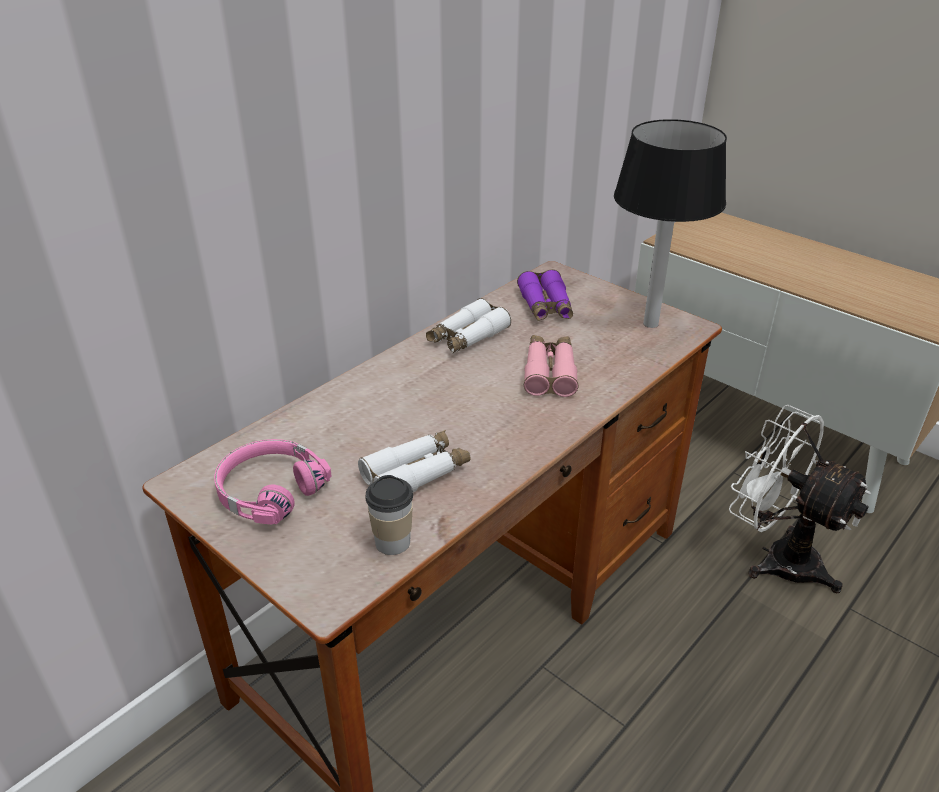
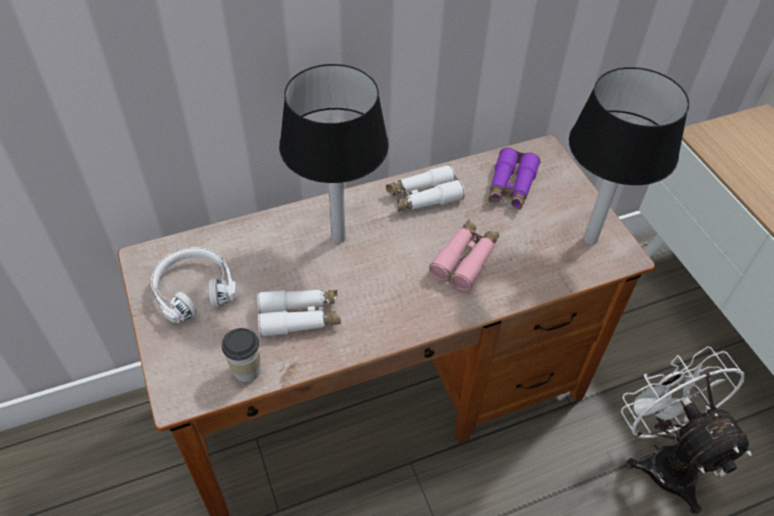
camera: 25 degrees right, 15 degrees up
pink headphones [214,439,332,525] -> white headphones [151,247,237,323]
none -> table lamp [279,64,389,243]

